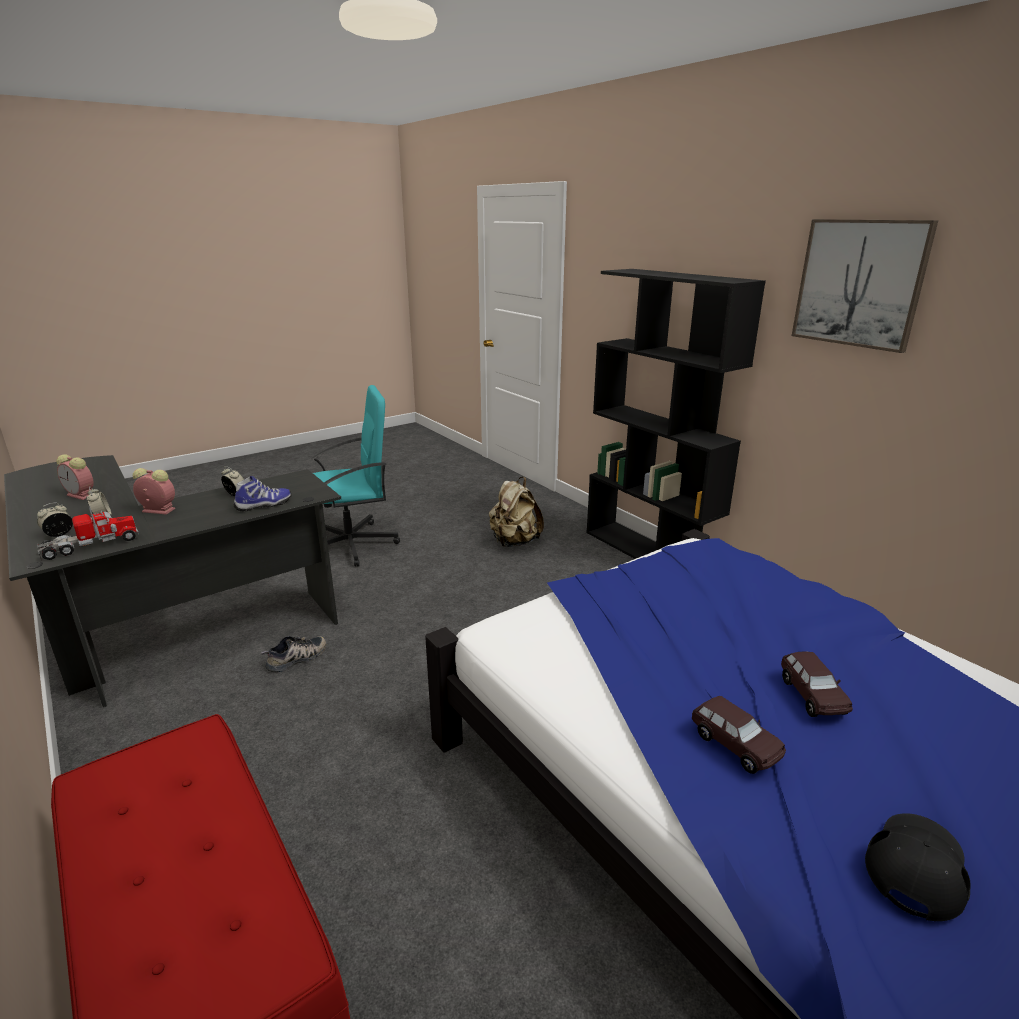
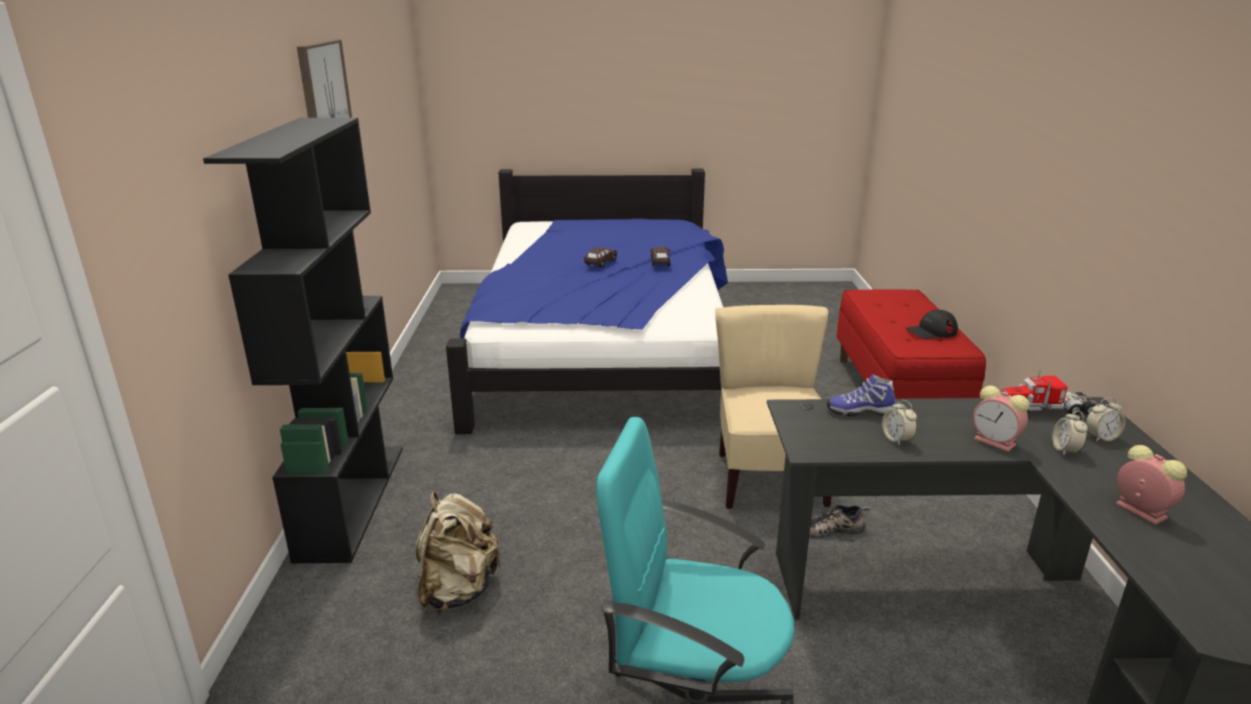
camera: 145 degrees left, 0 degrees up
black cap [865,813,971,921] -> black cap moved to [906,310,958,339]
none -> beige chair [716,305,832,509]

